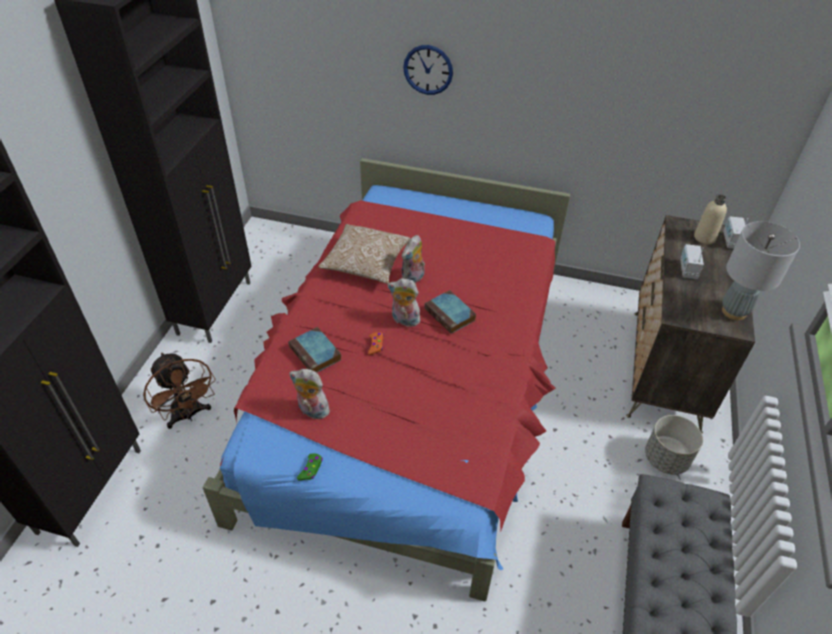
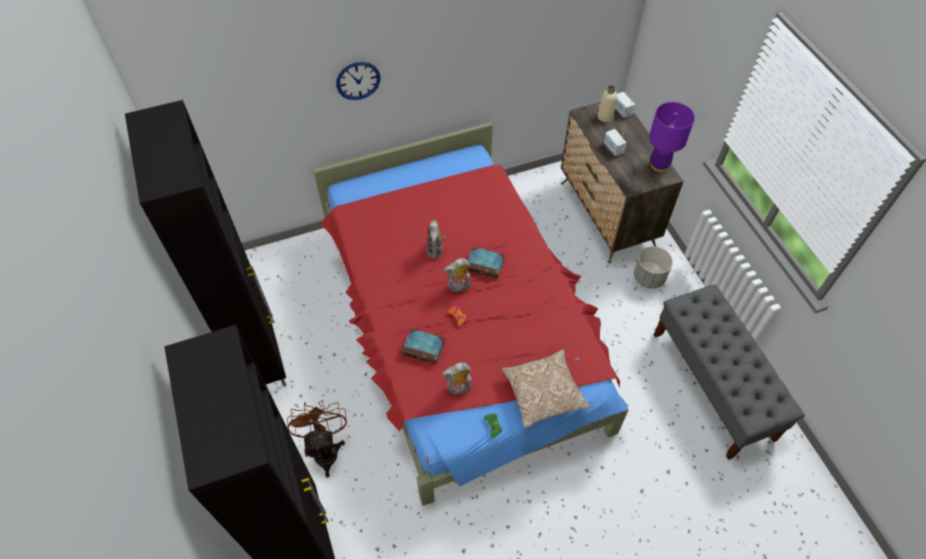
camera: 35 degrees left, 10 degrees up
brown fan [143,353,216,429] -> brown fan turned 120 degrees counterclockwise [287,400,347,478]
pillow [318,224,410,284] -> pillow moved to [502,349,591,428]
grey table lamp [722,221,800,320] -> purple table lamp [649,102,695,172]

